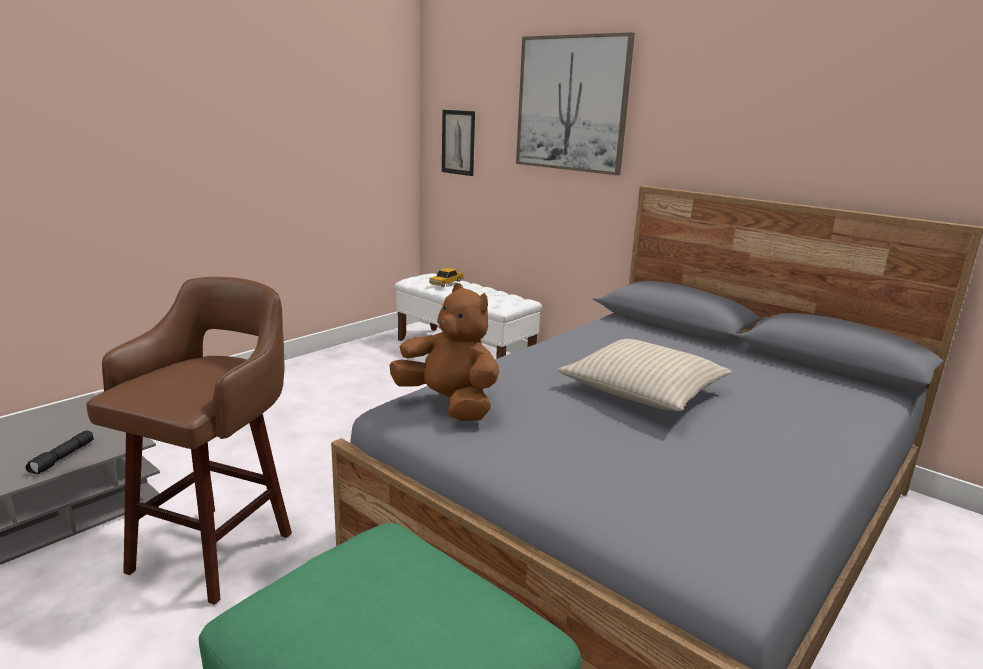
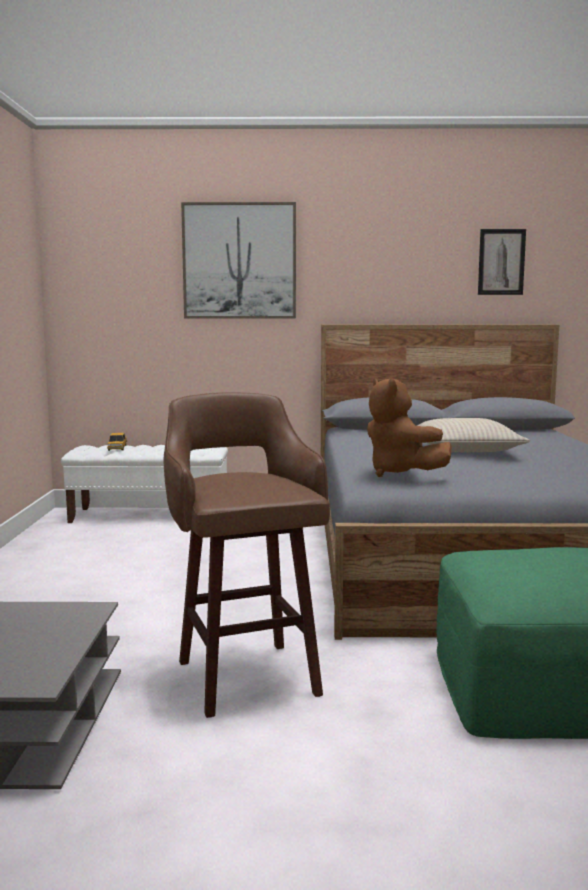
camera: 40 degrees left, 10 degrees down
black flashlight [25,430,94,474] -> none
brown plush toy [389,283,499,421] -> brown plush toy turned 120 degrees counterclockwise [367,378,452,477]
picture [442,110,475,176] -> picture moved to [478,229,526,295]

